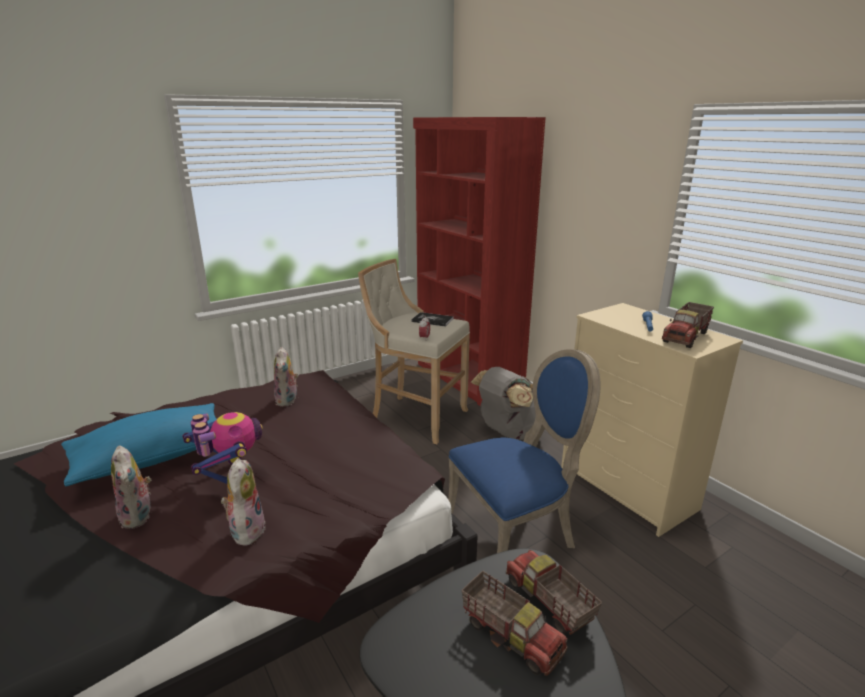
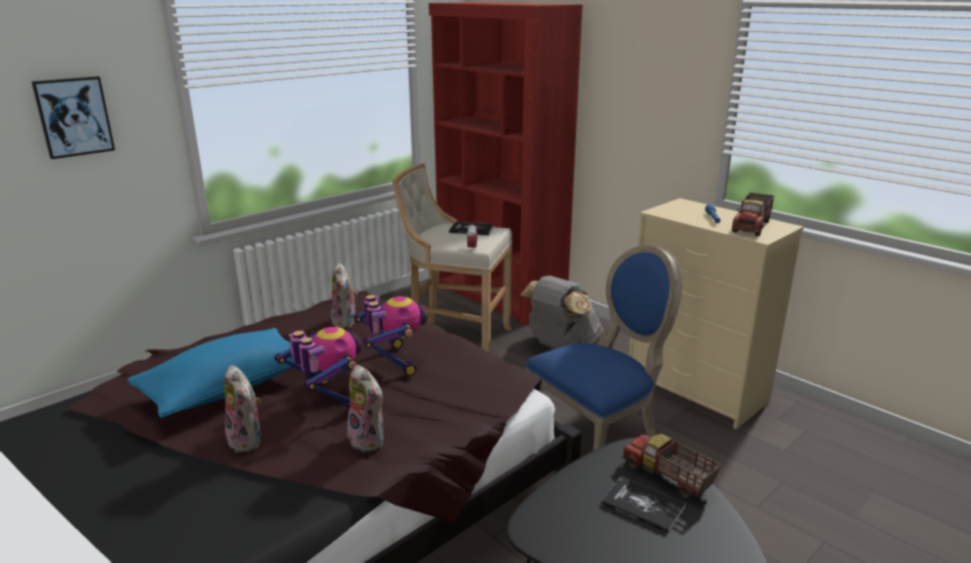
camera: 10 degrees left, 0 degrees up
plush toy [221,458,265,546] -> plush toy turned 150 degrees clockwise [345,365,384,453]
toy truck [461,571,568,676] -> book [601,477,686,534]
none -> picture [31,76,115,159]
none -> toy robot [354,295,427,376]

